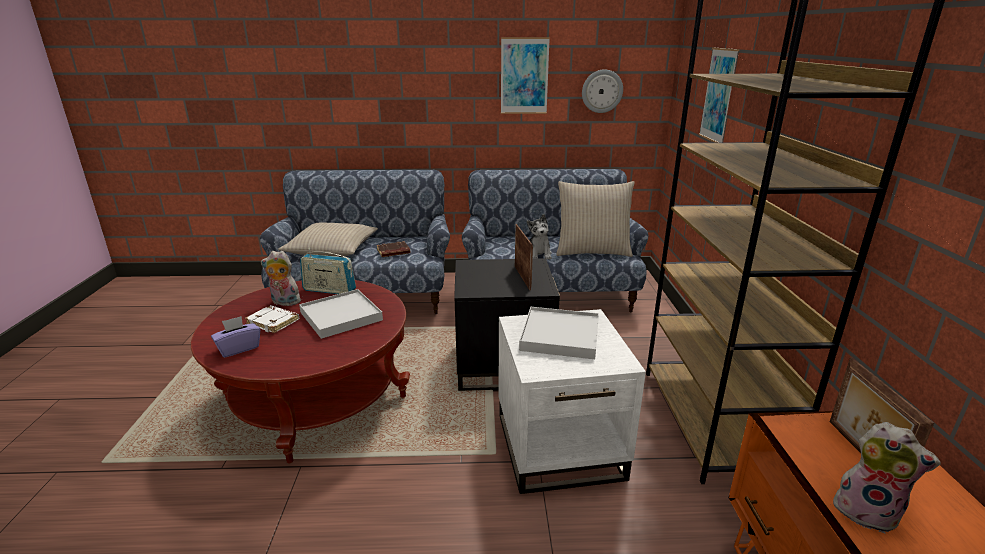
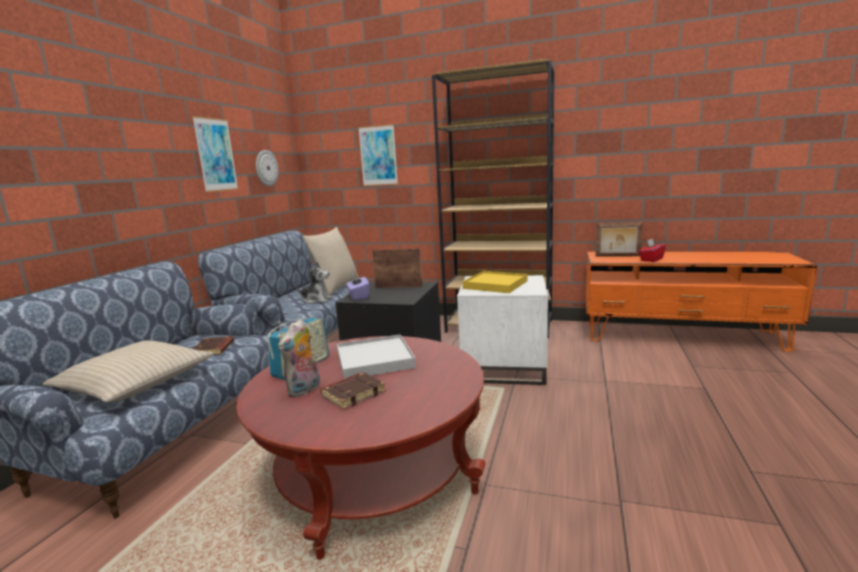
camera: 70 degrees left, 10 degrees down
purple tissue box [211,316,260,358] -> purple tissue box moved to [346,274,369,300]
white book [245,305,300,333] -> brown book [320,372,386,409]
white tray [519,307,599,359] -> yellow tray [462,271,527,293]
plush toy [833,422,941,534] -> red tissue box [639,239,666,262]

